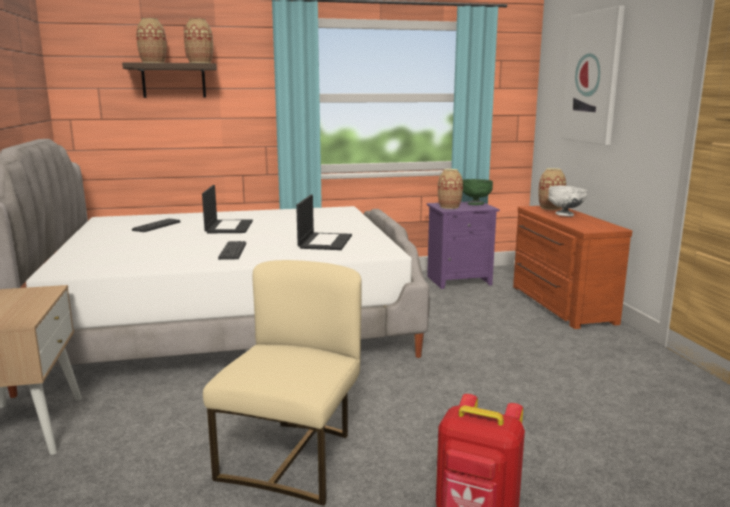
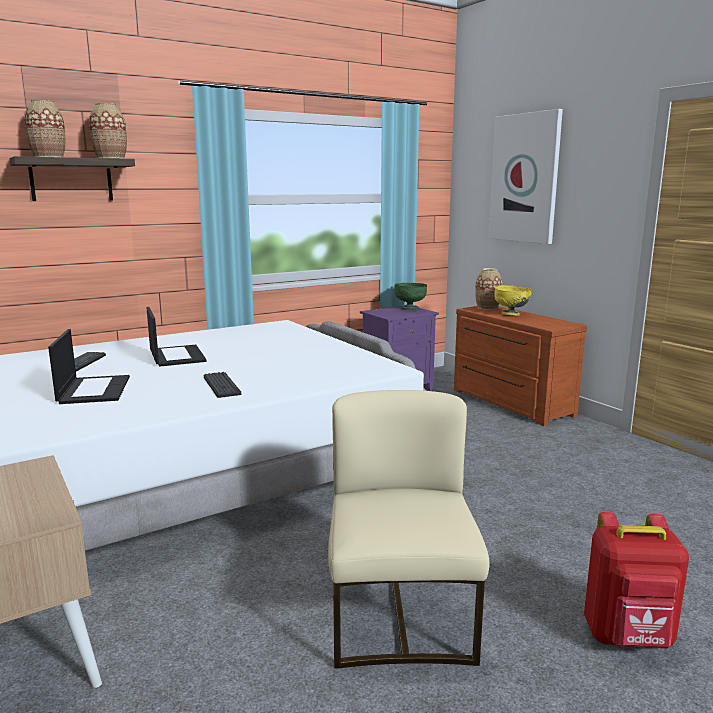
camera: 20 degrees left, 0 degrees up
laptop [296,194,352,250] -> laptop moved to [48,329,130,404]
vase [438,169,463,209] -> none
white bowl [548,186,587,216] -> yellow bowl [494,285,531,316]

